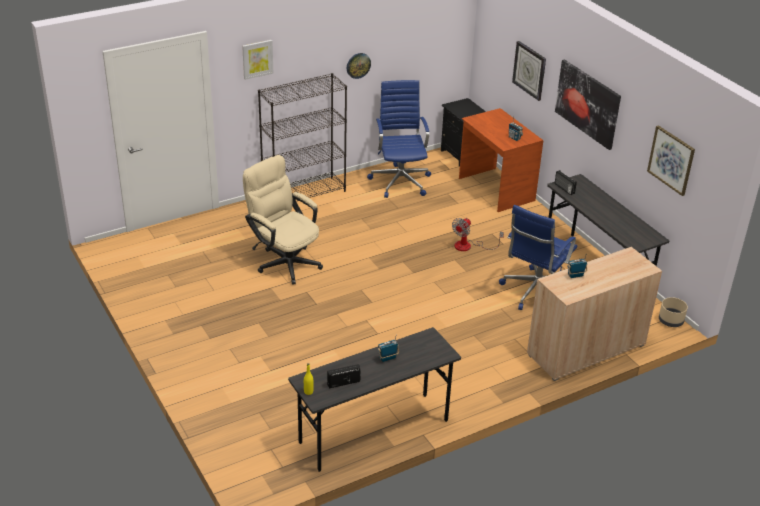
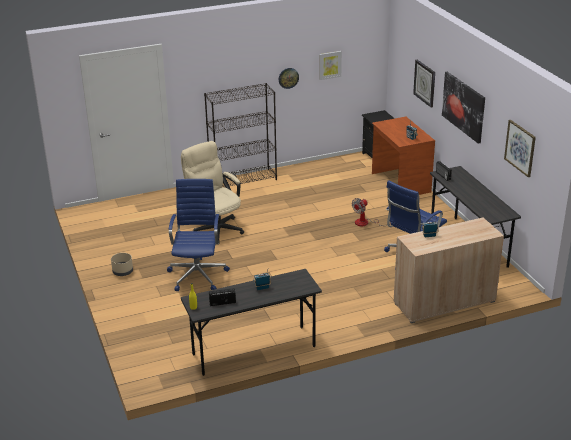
camera: 10 degrees right, 5 degrees down
picture [242,40,273,80] -> picture moved to [319,51,342,80]
blue office chair [367,80,431,198] -> blue office chair moved to [167,179,230,291]
beige planter [659,297,688,327] -> beige planter moved to [111,253,133,276]

